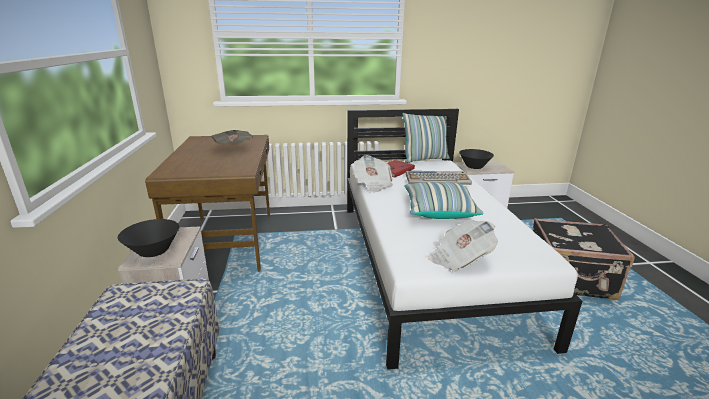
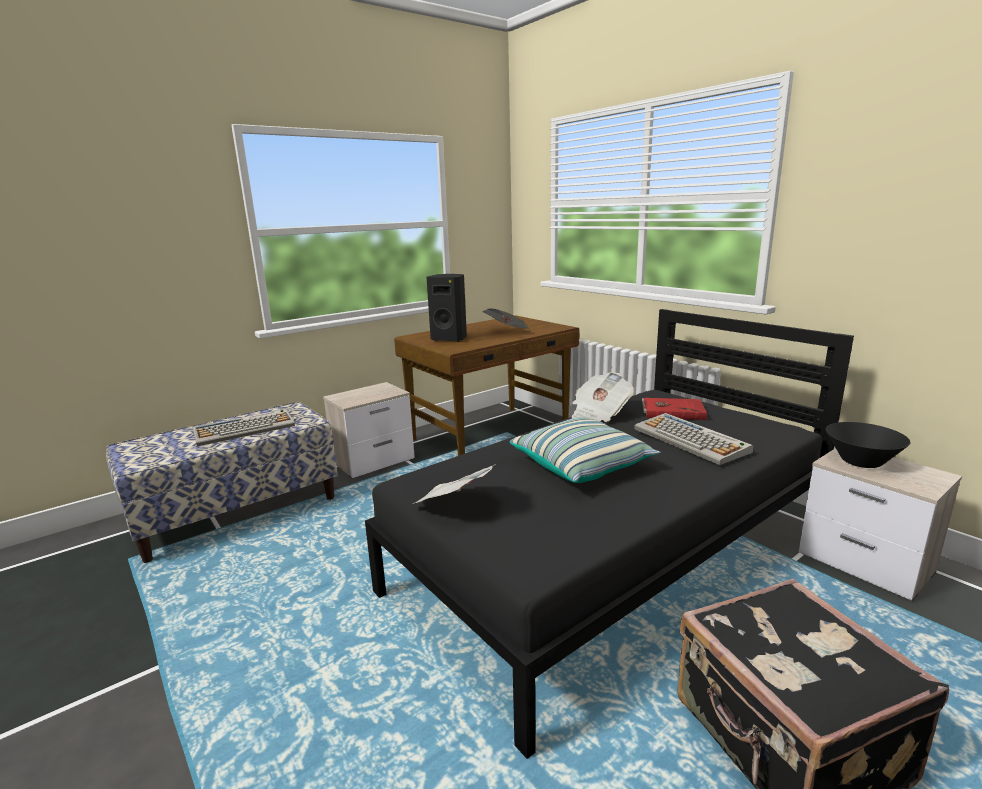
camera: 60 degrees right, 5 degrees down
black bowl [118,219,179,257] -> none
white bed [347,109,582,370] -> black bed [365,309,854,759]
pillow [402,113,450,163] -> none
none -> keyboard [192,409,295,446]
none -> black speaker [427,274,467,342]

